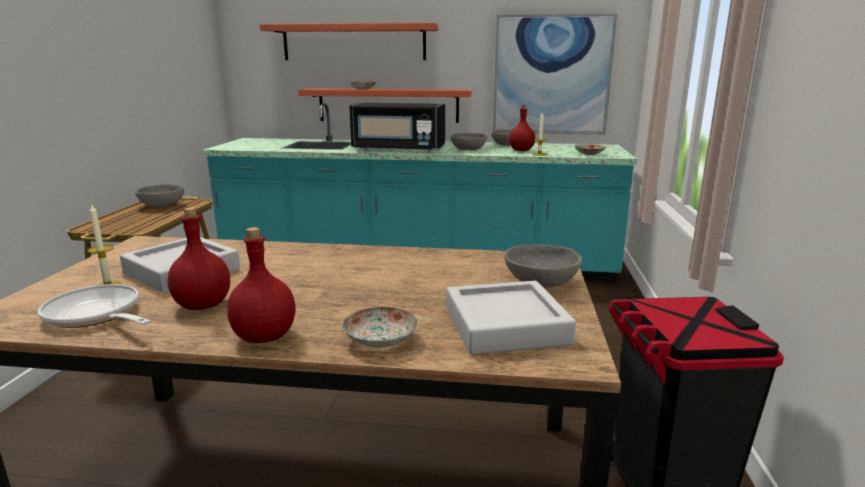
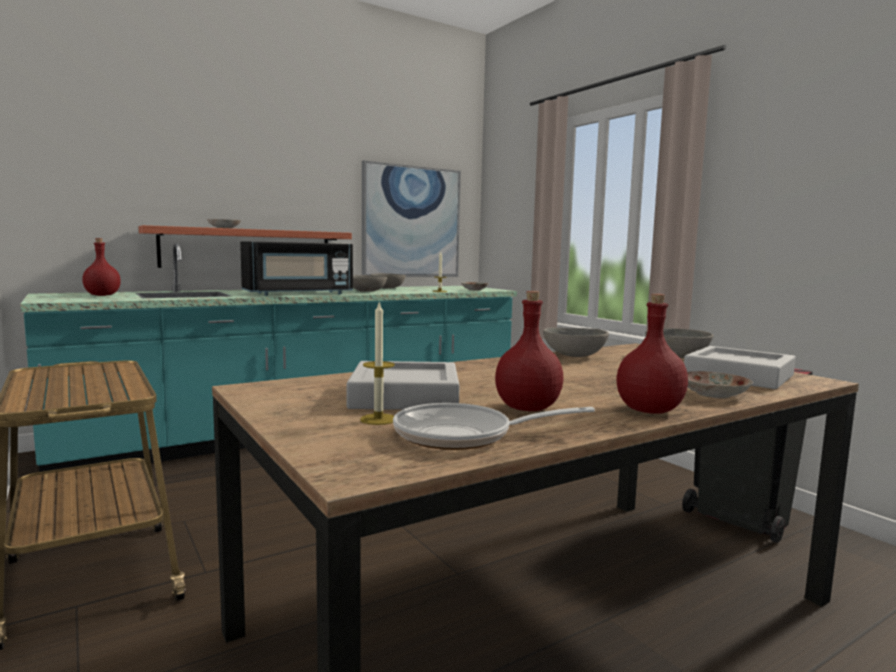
camera: 40 degrees left, 10 degrees down
grey bowl [135,184,184,207] -> grey bowl moved to [543,328,609,357]
shelf [260,23,438,60] -> none
red bottle [509,105,535,151] -> red bottle moved to [82,238,121,296]

